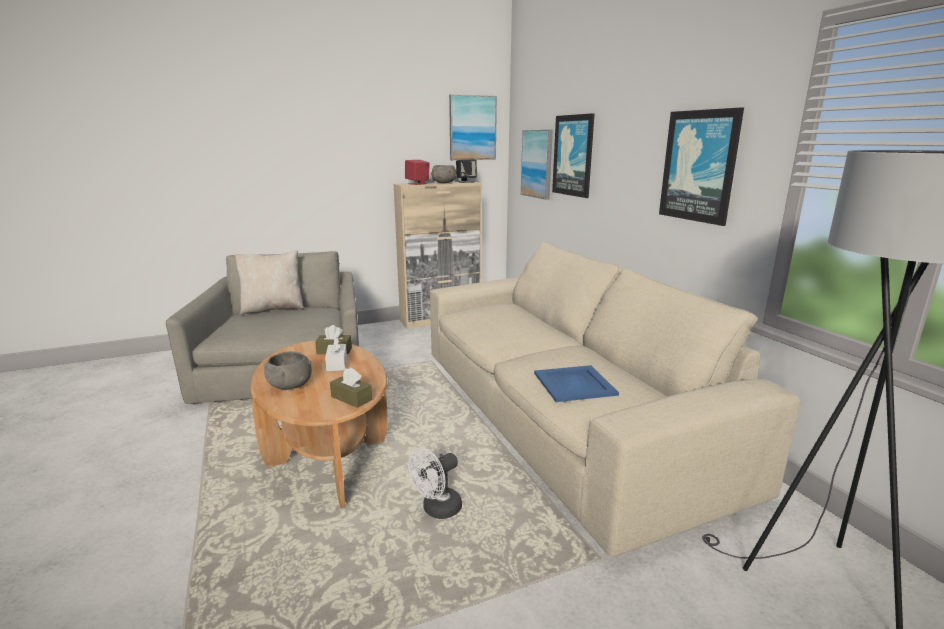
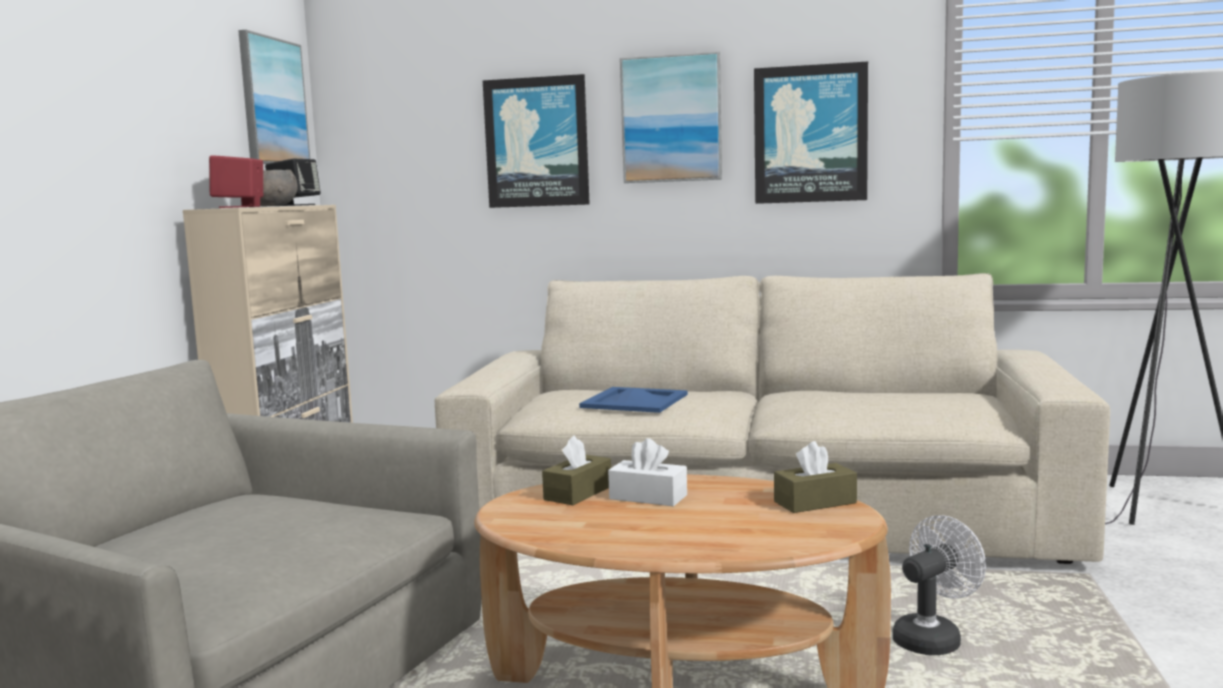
camera: 55 degrees left, 10 degrees down
beige pillow [235,250,304,315] -> none
grey bowl [264,351,312,390] -> none
white fan [408,447,462,519] -> white fan turned 120 degrees counterclockwise [893,515,986,655]
picture [521,130,553,200] -> picture moved to [620,51,722,183]
blue tray [534,365,619,402] -> blue tray moved to [579,387,688,413]

